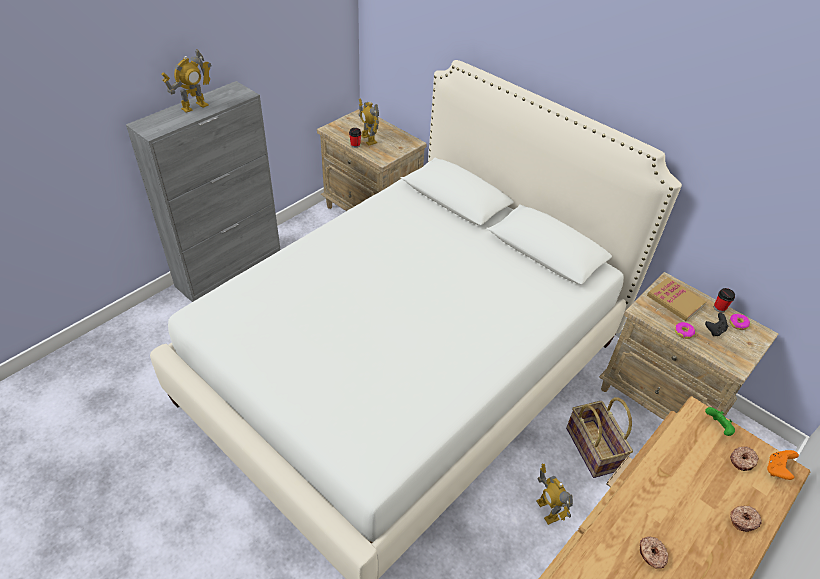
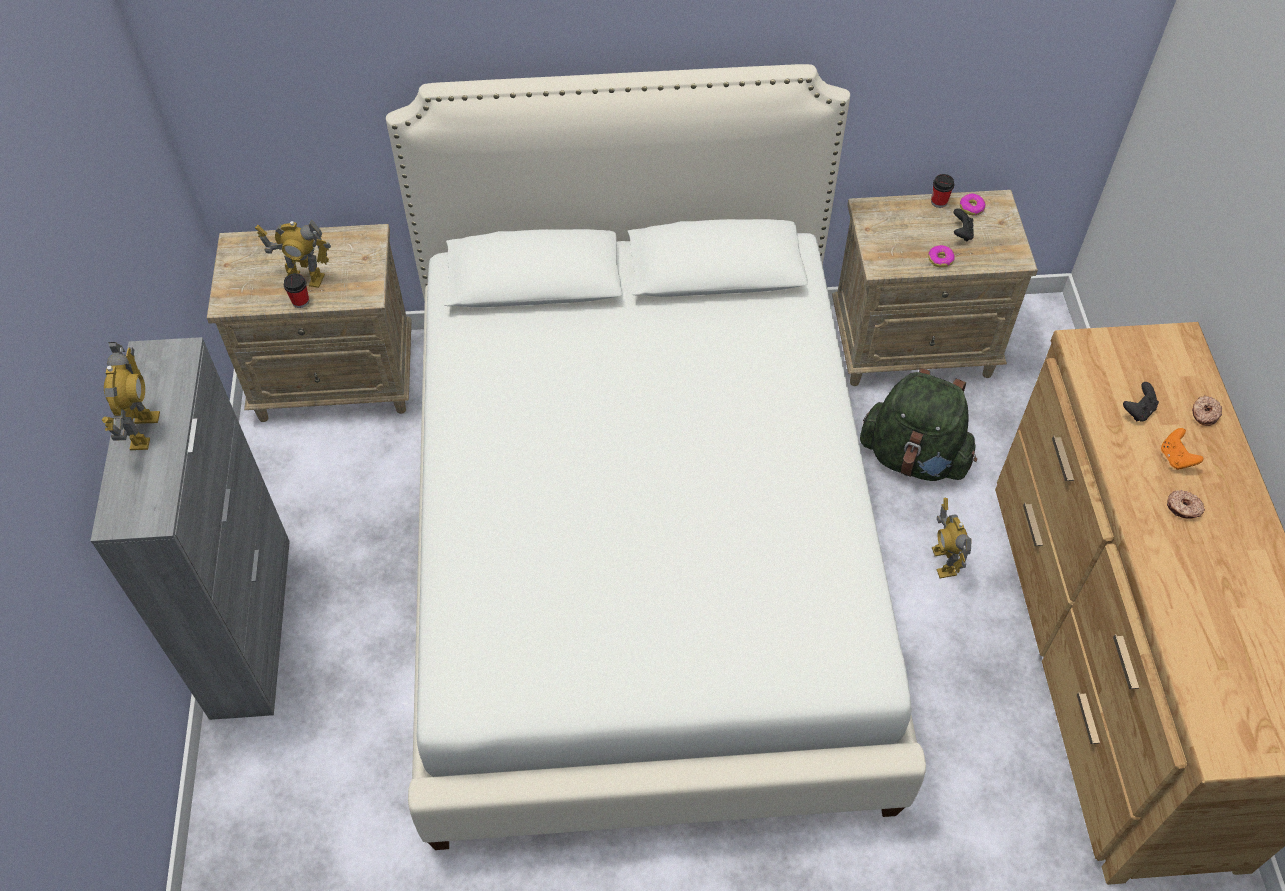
camera: 45 degrees left, 10 degrees up
toy robot [536,464,573,525] -> toy robot turned 60 degrees clockwise [932,498,972,578]
basket [566,397,633,478] -> green backpack [860,368,977,481]
book [647,277,706,321] -> none
green game controller [705,407,735,436] -> none
donut [730,447,759,471] -> none
orange game controller [767,450,799,480] -> orange game controller moved to [1161,428,1204,470]
none -> black game controller [1123,382,1159,422]

